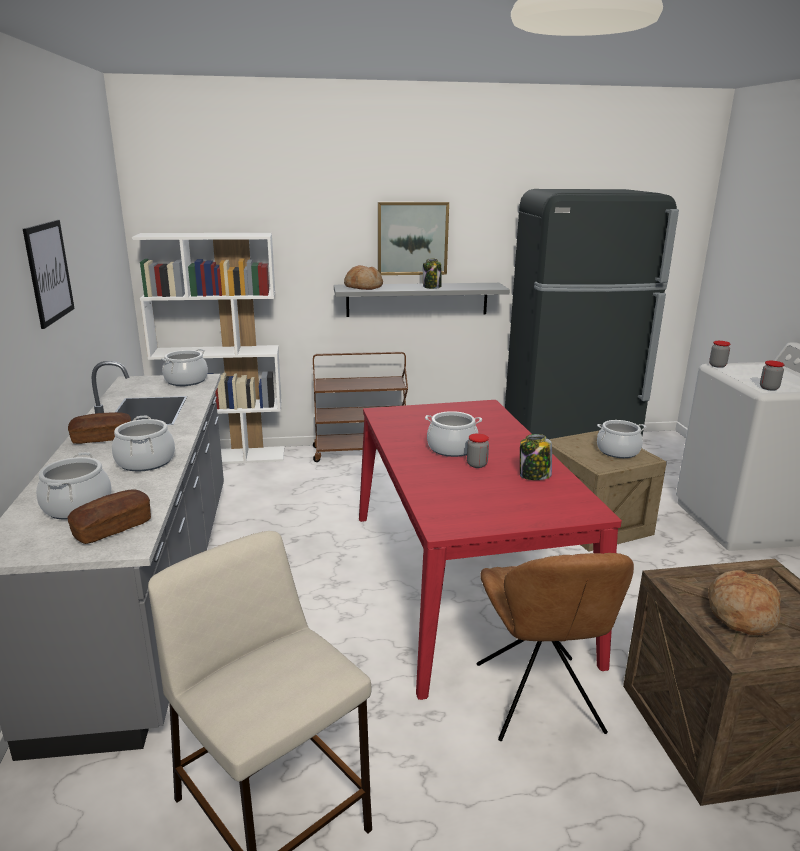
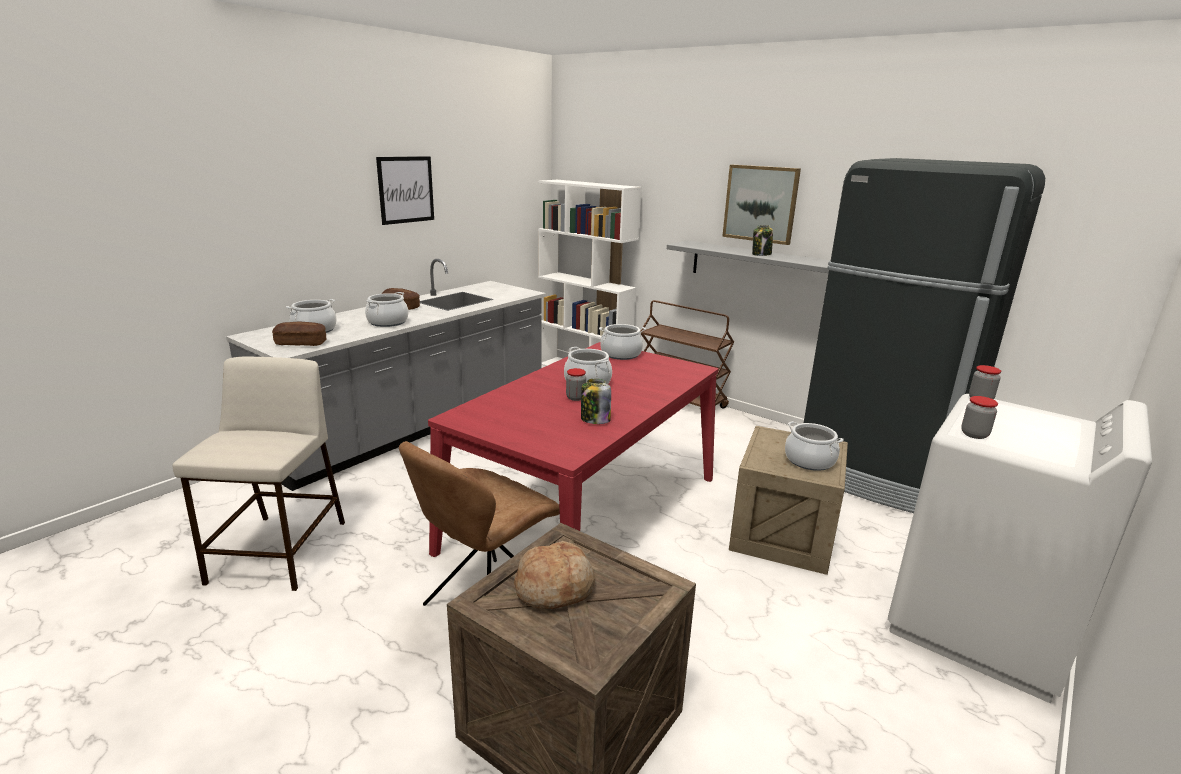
camera: 45 degrees right, 0 degrees up
cooking pot [161,349,208,386] -> cooking pot moved to [599,324,646,360]
bread [344,265,383,290] -> none

